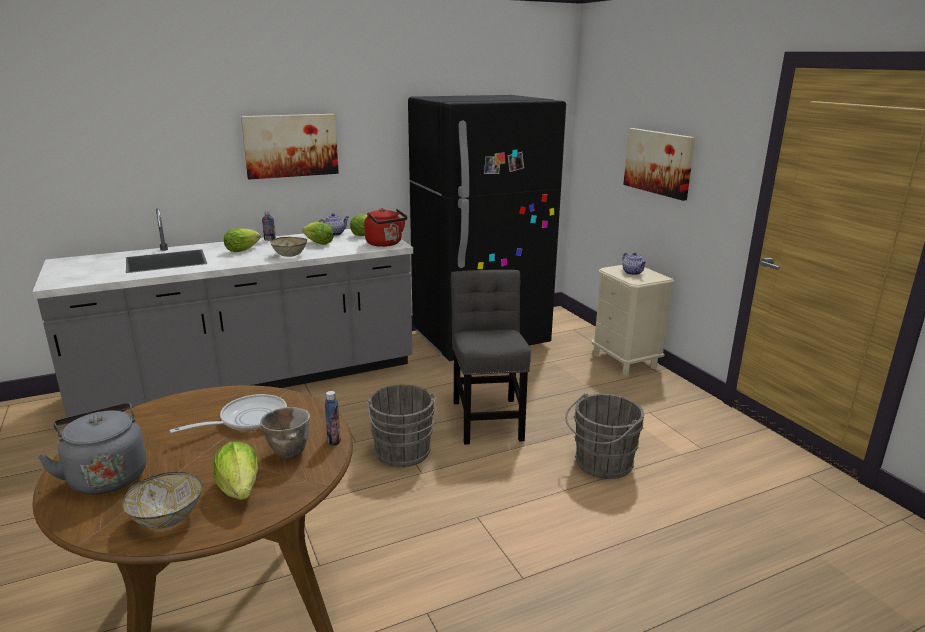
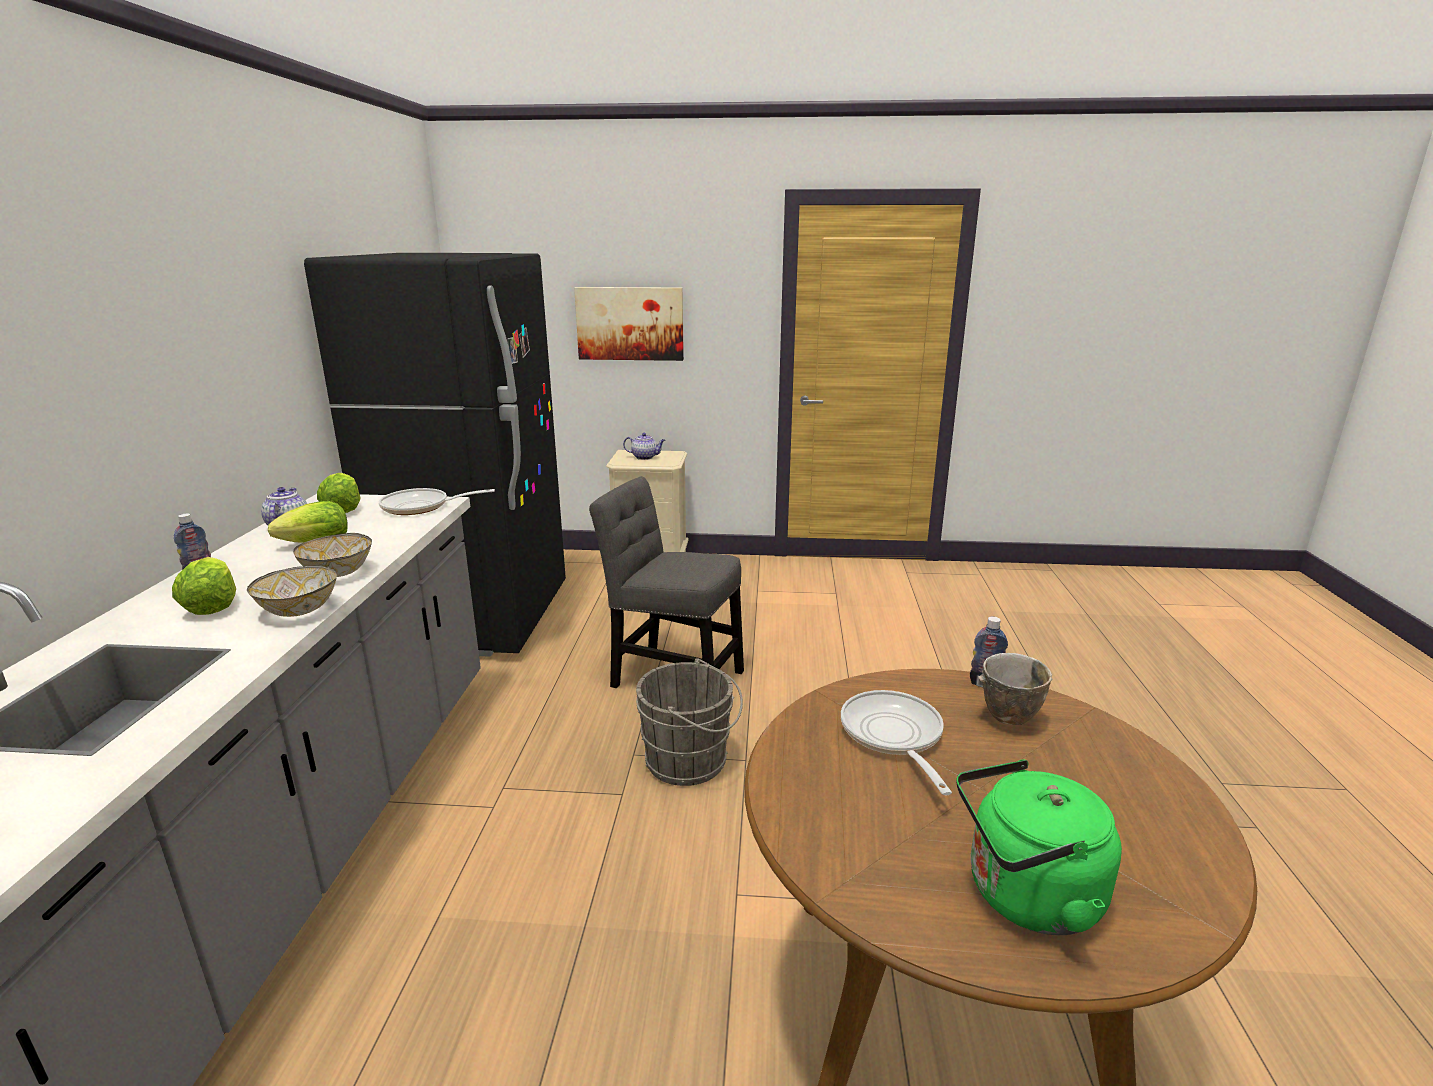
camera: 60 degrees left, 0 degrees up
grey kettle [37,403,147,495] -> green kettle [957,759,1122,935]
bowl [123,472,202,529] -> bowl moved to [247,565,337,617]
lettuce [213,442,258,500] -> none
picture [241,114,339,179] -> none
red kettle [364,208,407,247] -> frying pan [379,488,495,515]
grey bucket [565,393,644,479] -> none

